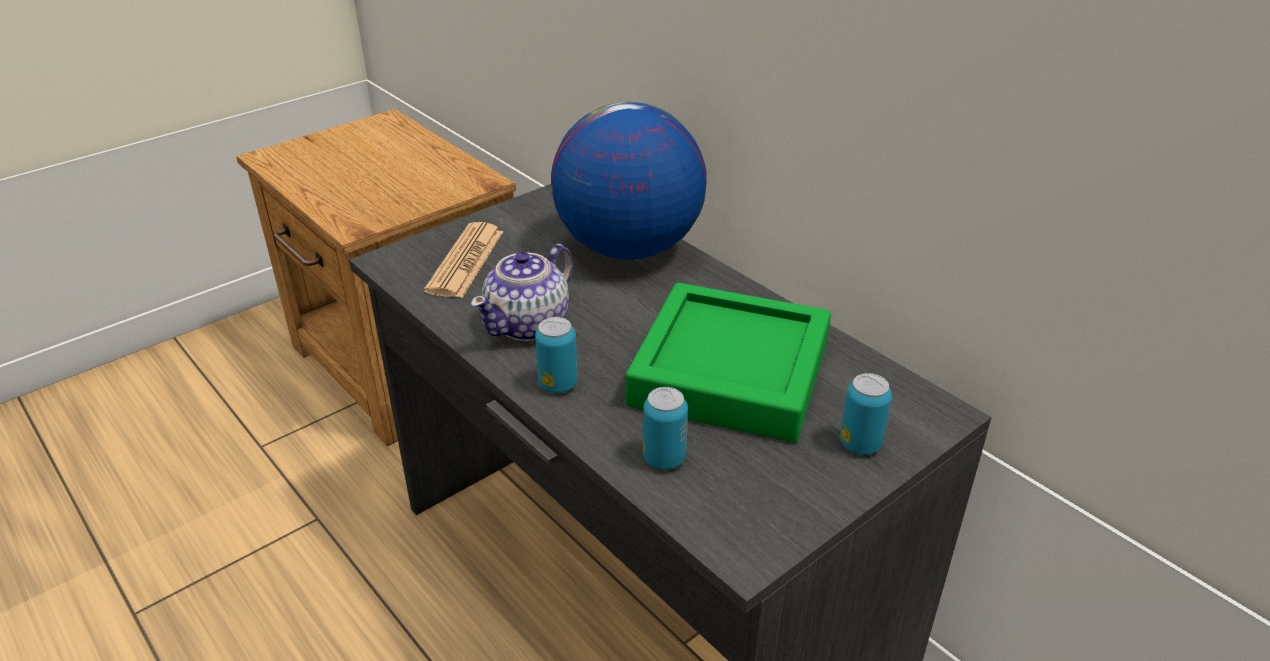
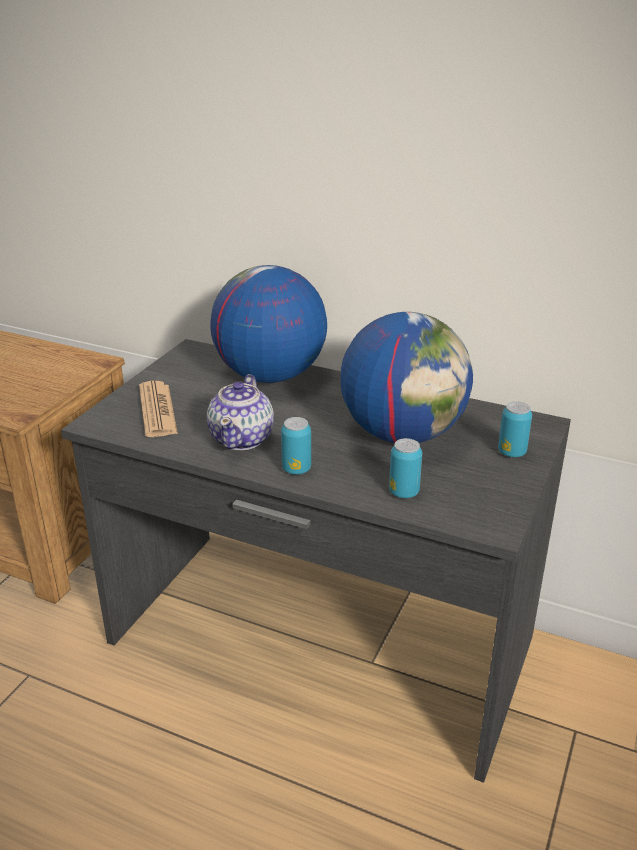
camera: 25 degrees left, 5 degrees down
green tray [626,283,831,443] -> globe [341,312,473,443]

